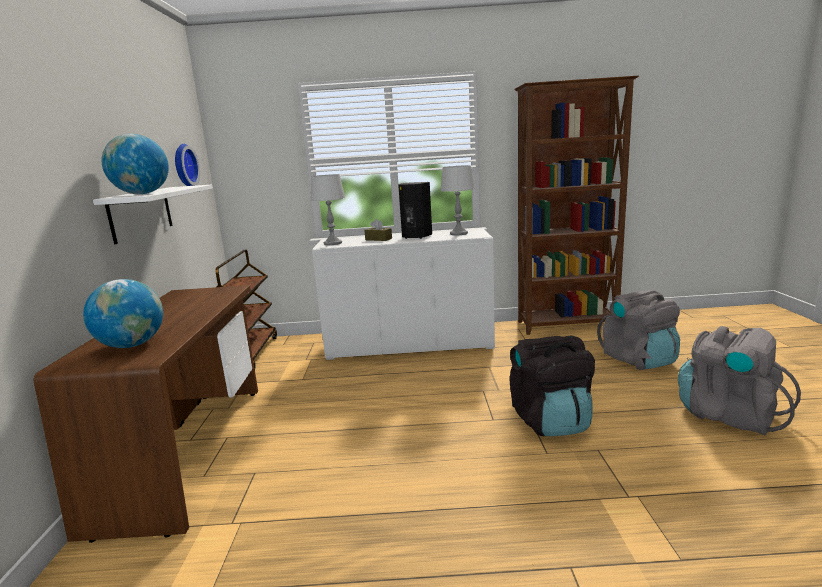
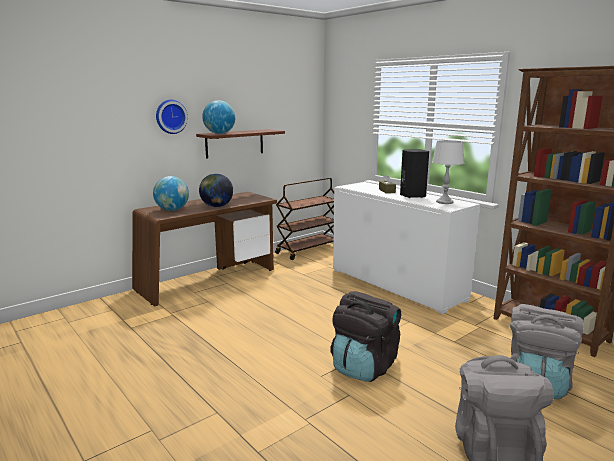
camera: 50 degrees right, 0 degrees up
white shelf [93,184,213,244] -> brown shelf [196,129,285,159]
wall clock [175,144,200,186] -> wall clock moved to [156,100,188,134]
grey table lamp [310,174,346,245] -> none
none -> globe [199,174,233,207]

